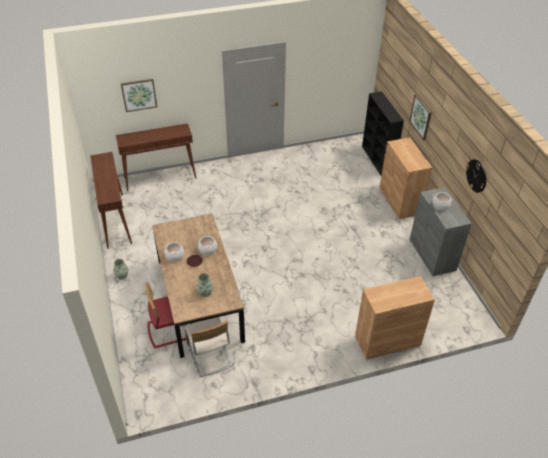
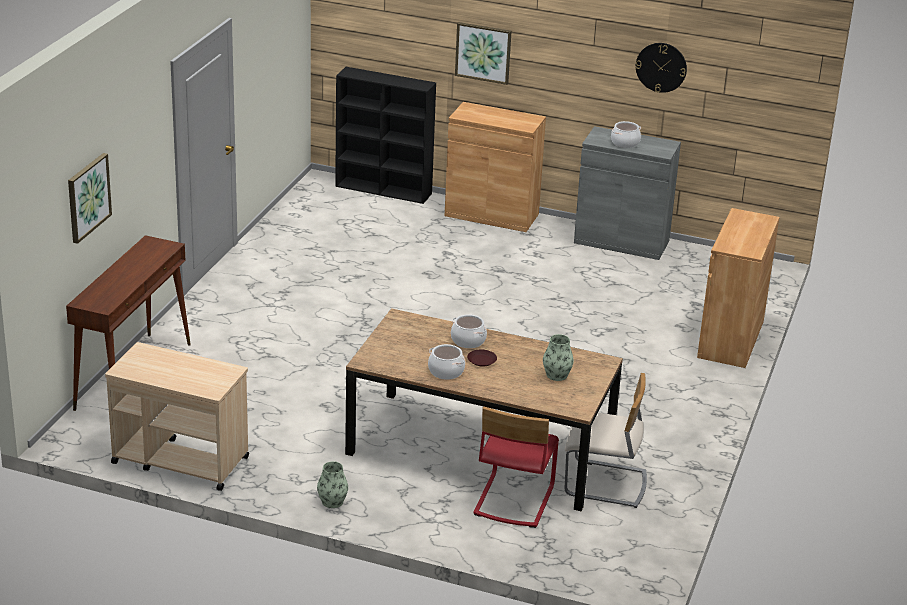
camera: 55 degrees left, 15 degrees down
brown console table [90,152,132,249] -> beige cart [105,342,249,491]

